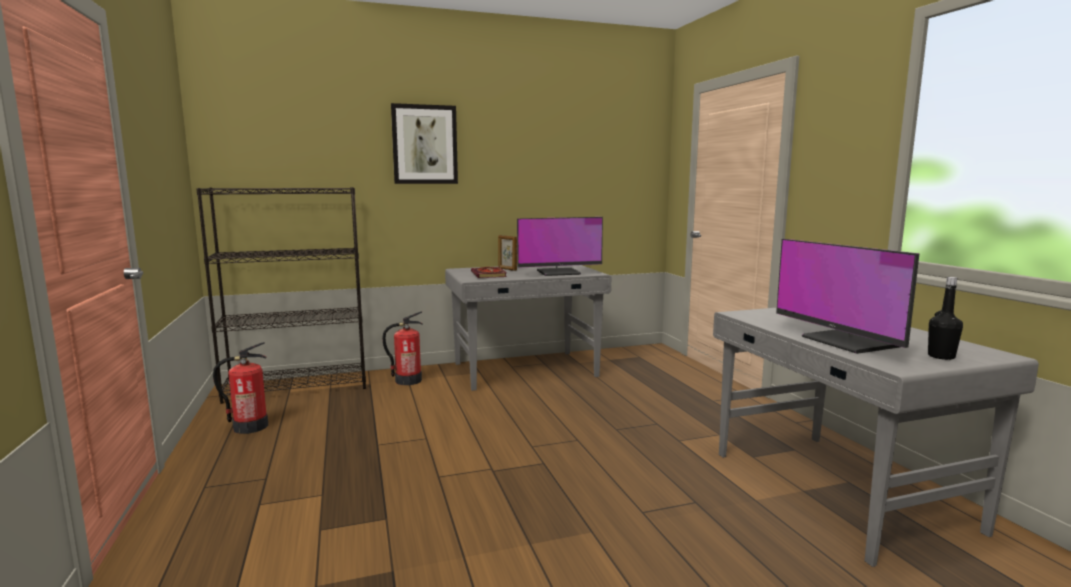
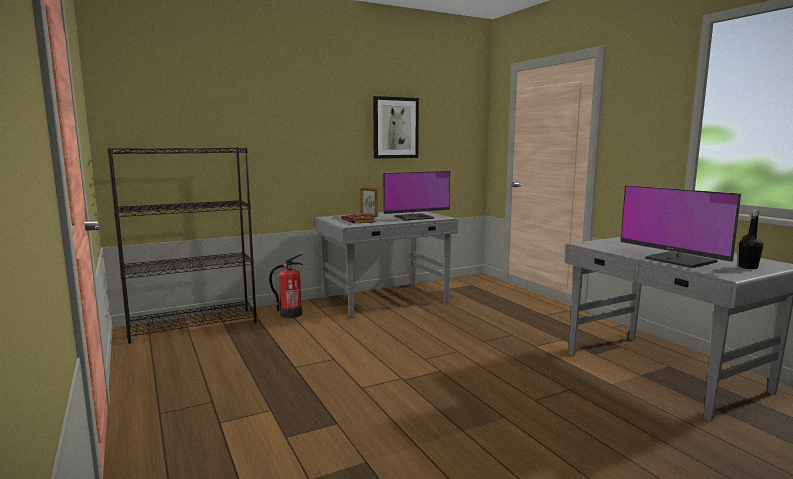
camera: 10 degrees left, 0 degrees up
fire extinguisher [213,342,268,434] -> none
picture [391,103,458,184] -> picture moved to [373,96,419,159]

